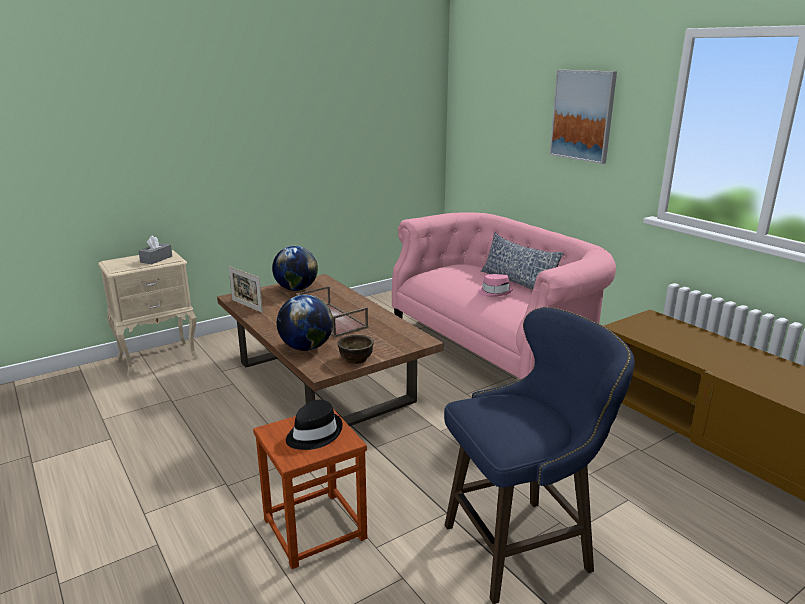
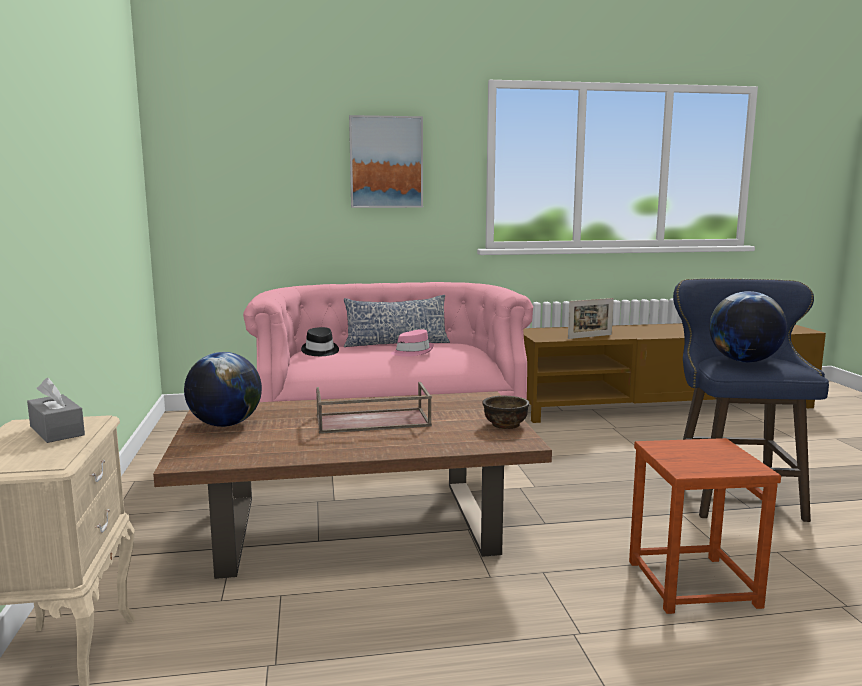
camera: 65 degrees left, 10 degrees down
picture frame [229,266,263,313] -> picture frame moved to [568,298,614,339]
globe [277,295,333,351] -> globe moved to [709,291,787,362]
black hat [286,400,343,450] -> black hat moved to [301,327,339,356]

